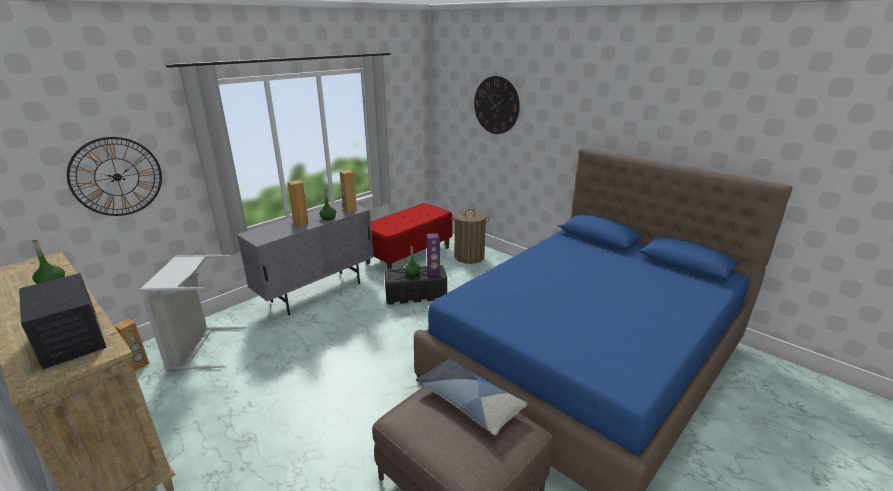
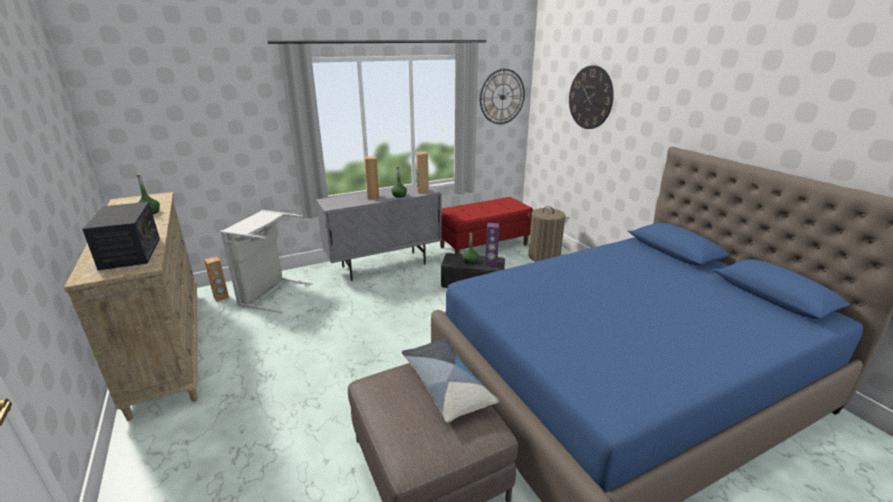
camera: 20 degrees right, 0 degrees up
wall clock [67,137,162,216] -> wall clock moved to [480,69,525,124]

